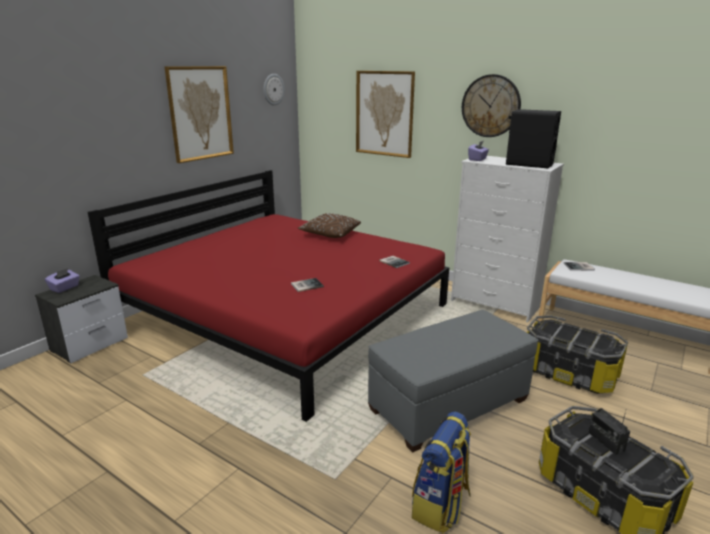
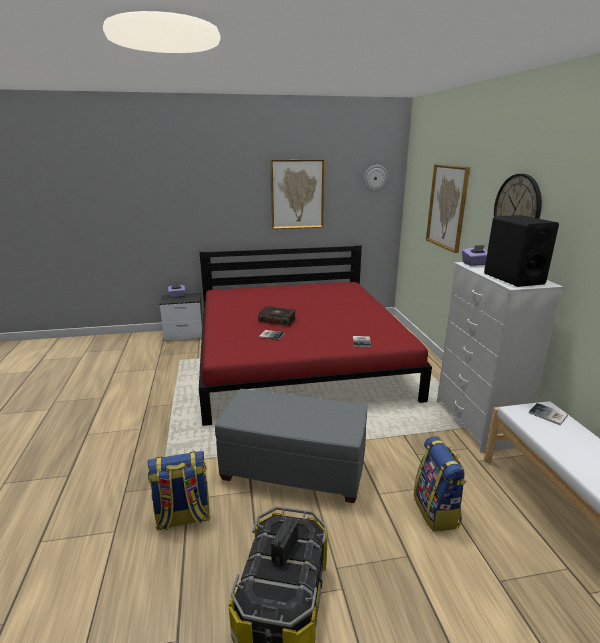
camera: 45 degrees right, 0 degrees up
brown pillow [297,213,361,238] -> none
storage box [527,315,628,394] -> backpack [414,436,466,531]
none -> book [258,306,296,326]

